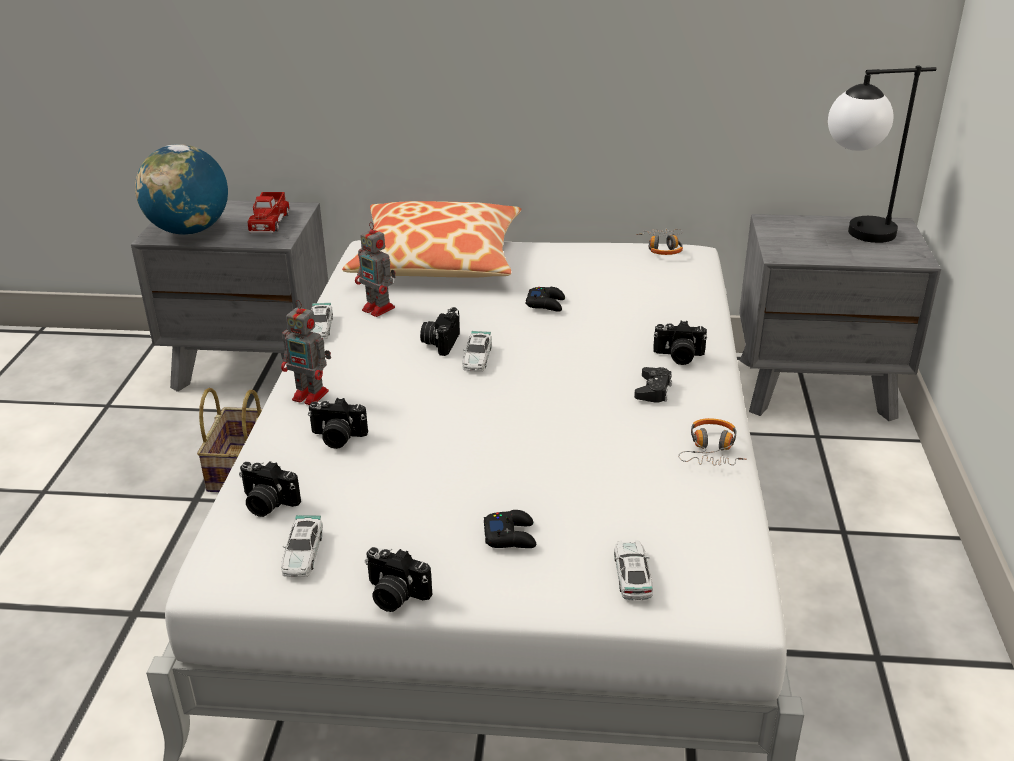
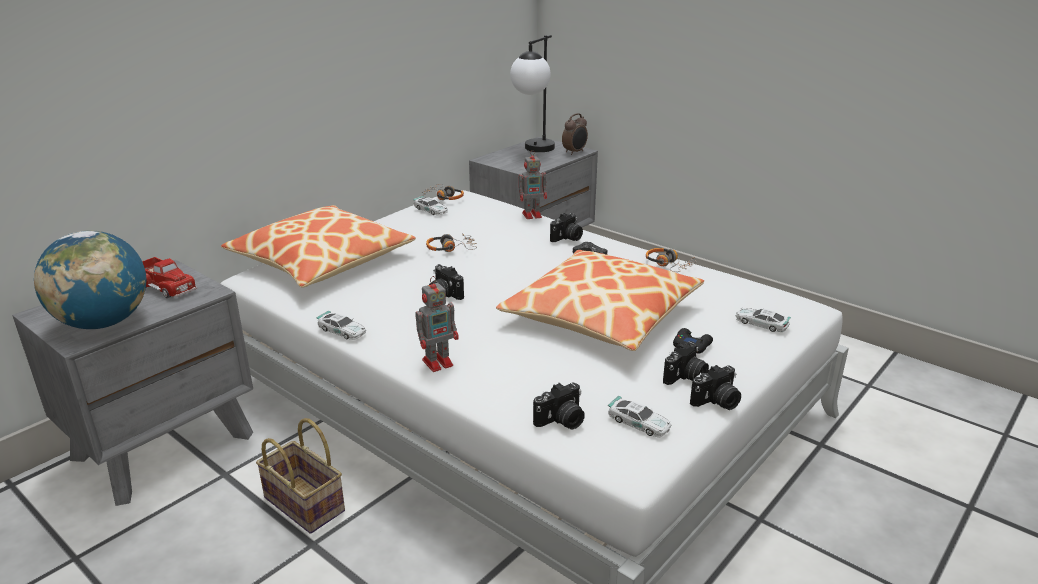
camera: 55 degrees left, 5 degrees down
camera [308,398,368,449] -> camera moved to [663,341,709,385]
toy robot [355,222,396,317] -> toy robot moved to [519,150,547,219]
toy car [462,331,492,371] -> toy car moved to [413,196,448,216]
black game controller [526,287,565,312] -> headphones [426,233,477,252]
none -> pillow [496,250,704,351]
none -> alarm clock [562,113,588,155]

